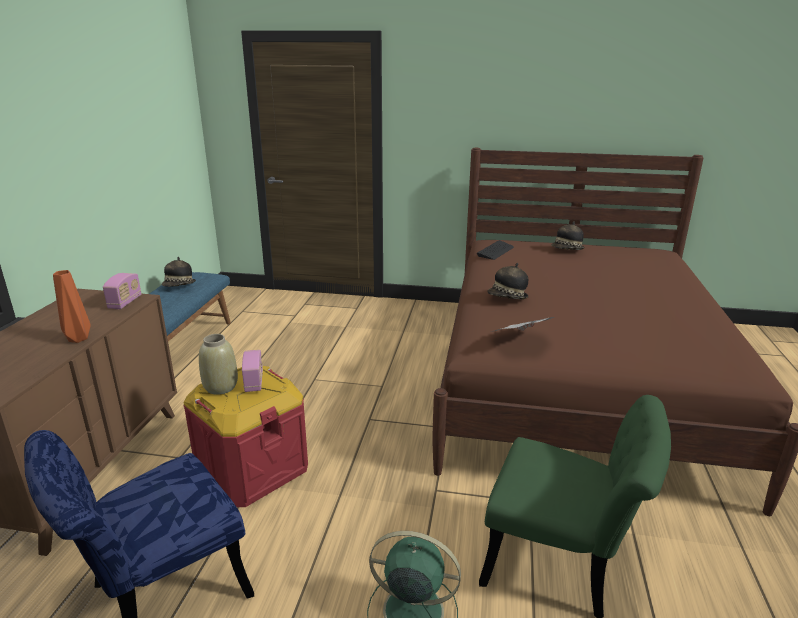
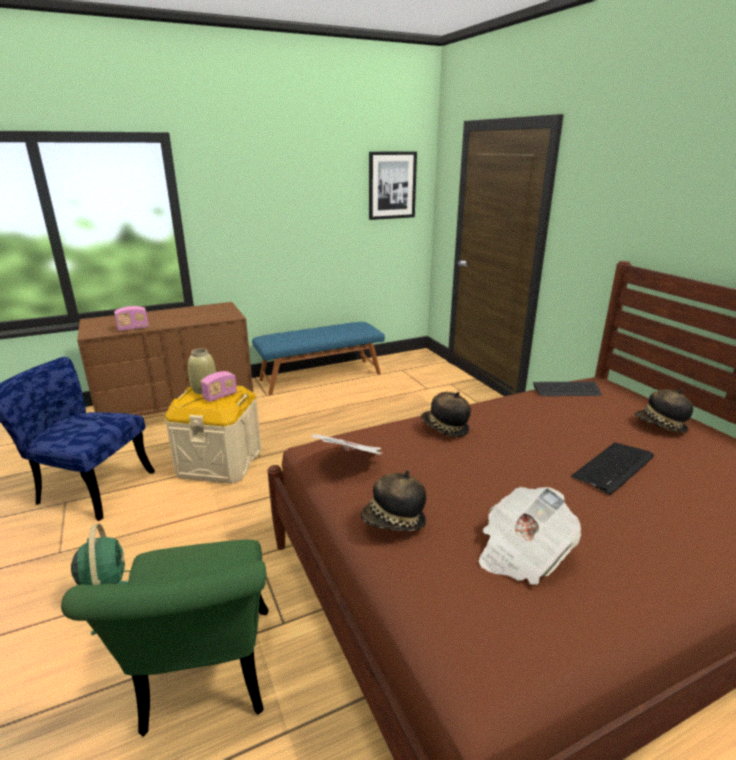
camera: 55 degrees right, 0 degrees up
orange vase [53,270,91,343] -> none
radio [103,273,141,309] -> radio moved to [114,306,149,331]
hat [162,257,196,287] -> hat moved to [361,470,426,531]
red storage box [183,366,308,507] -> beige storage box [165,386,261,484]
none -> picture [369,151,417,220]
none -> newspaper [478,487,581,585]
none -> keyboard [571,442,654,495]

